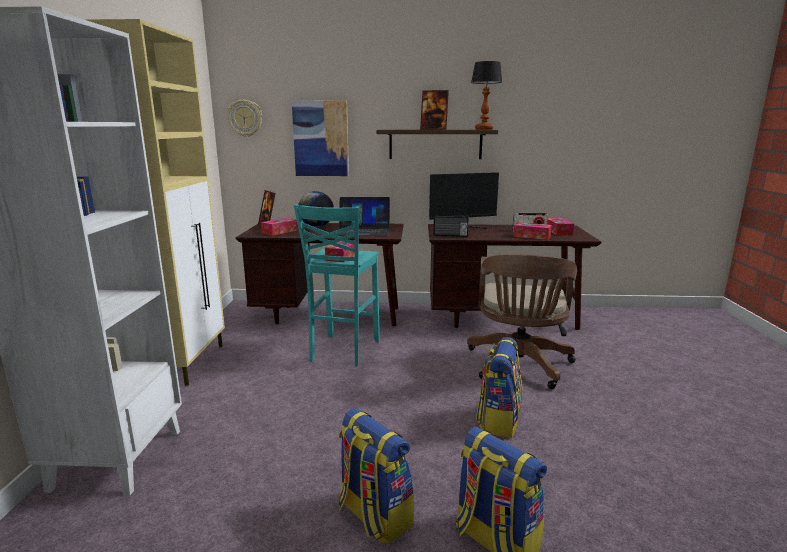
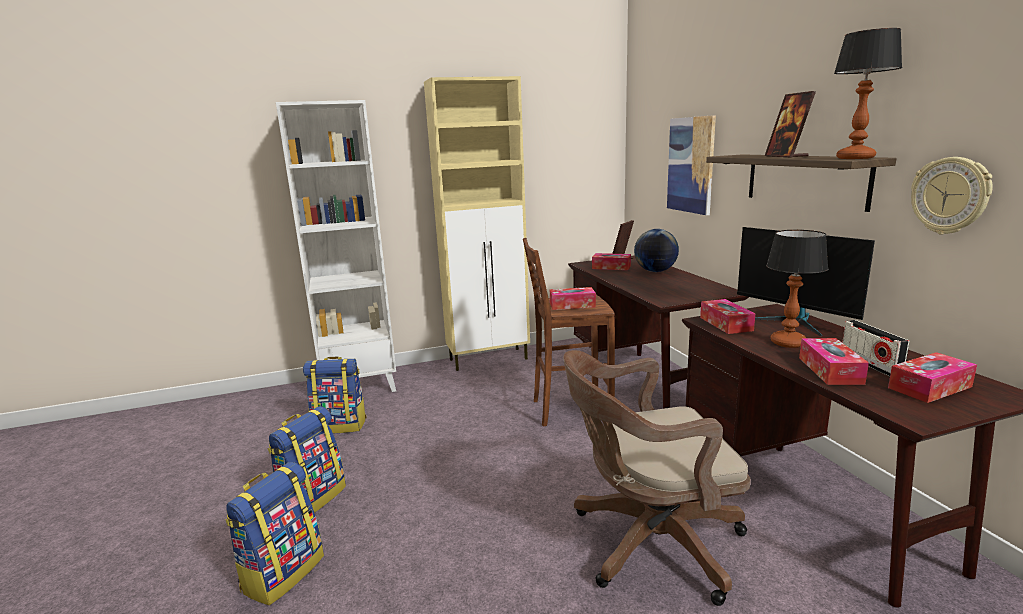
camera: 70 degrees right, 0 degrees up
wall clock [227,100,262,137] -> wall clock moved to [911,157,993,235]
turquoise stool [294,204,380,367] -> brown stool [523,238,615,427]
laptop [337,197,390,236] -> none
radio [433,216,469,237] -> tissue box [700,299,756,334]
backpack [476,337,522,438] -> backpack moved to [303,357,367,433]
none -> table lamp [766,230,828,348]

